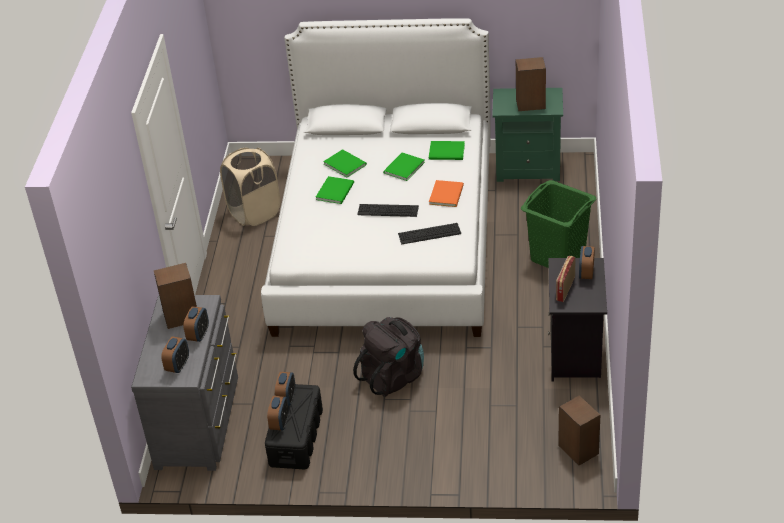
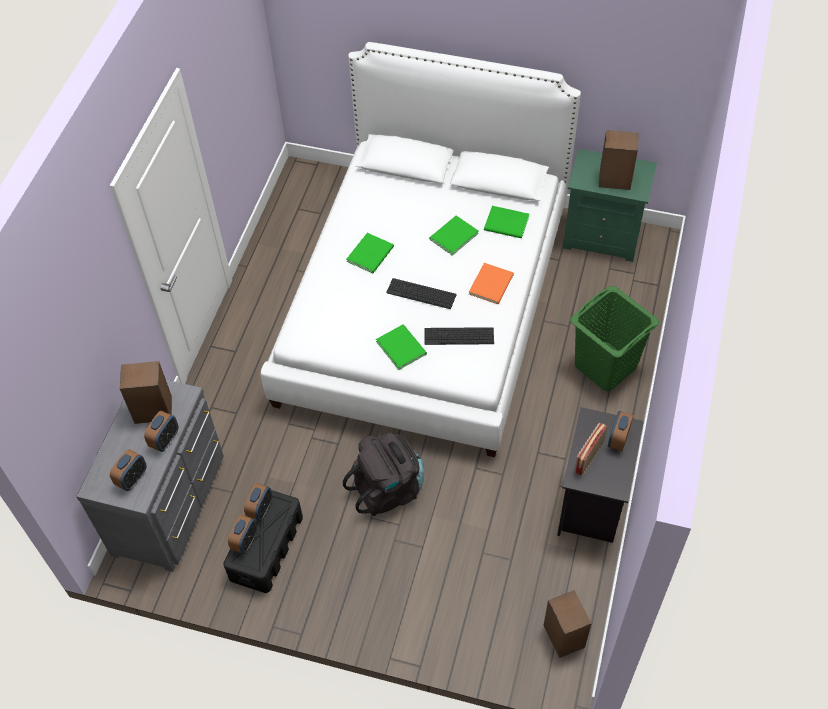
camera: 10 degrees right, 15 degrees up
beige laundry basket [220,148,280,226] -> none
green book [323,149,367,177] -> green book moved to [376,324,427,370]

